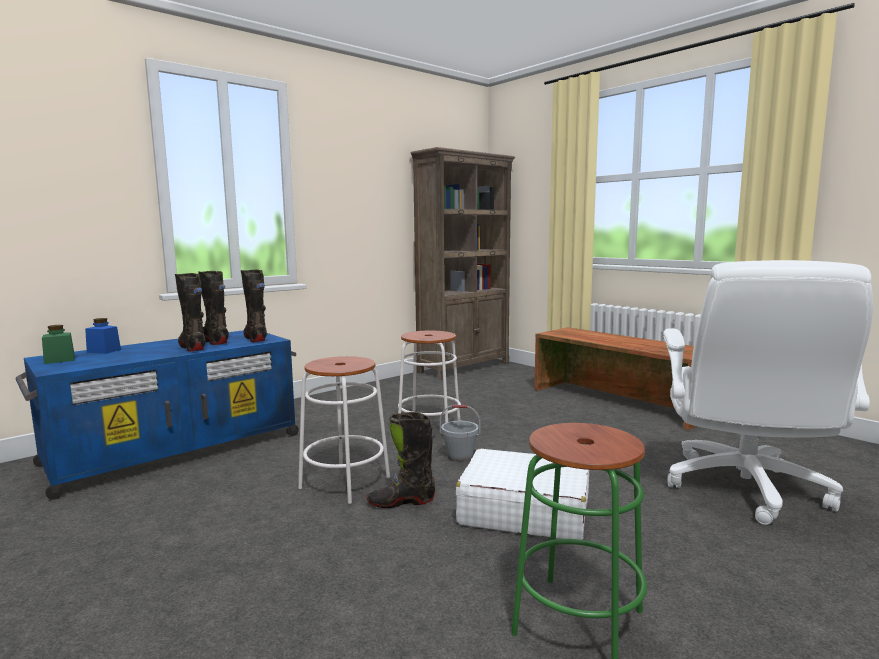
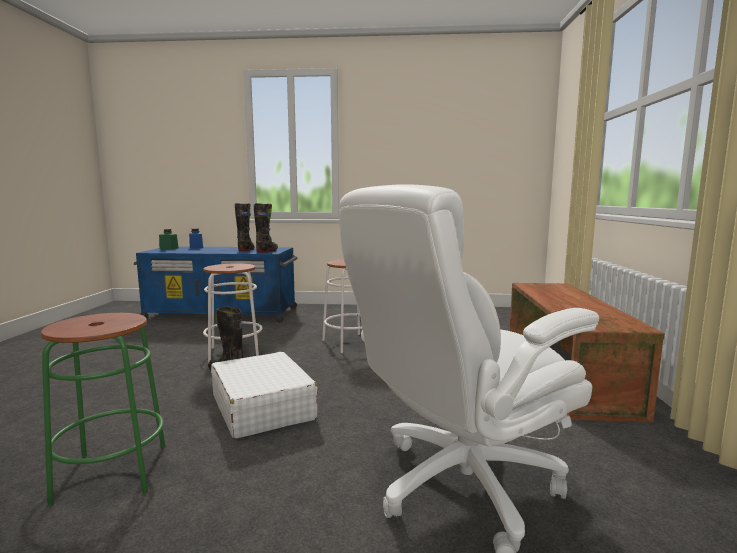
camera: 45 degrees right, 0 degrees up
black boot [175,273,206,352] -> none
brown bookcase [410,147,515,380] -> none
grey bucket [440,405,480,462] -> none

